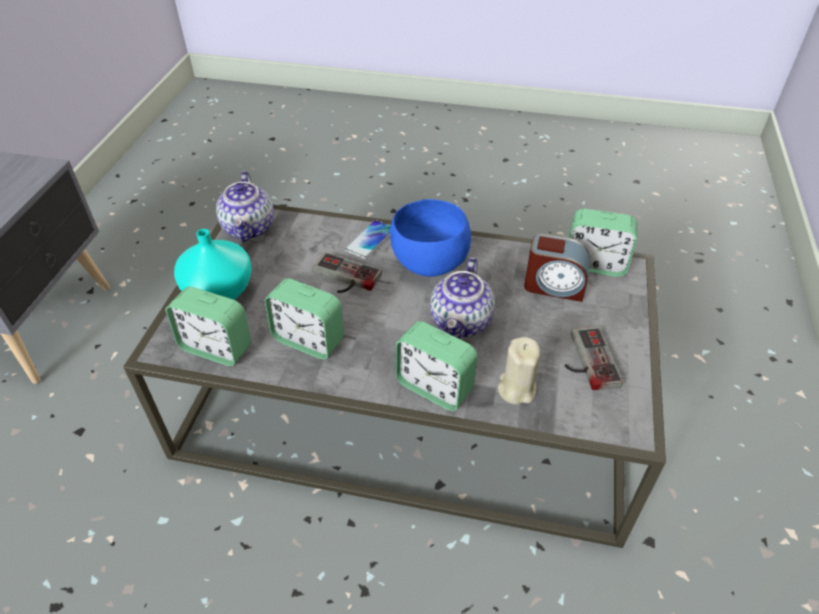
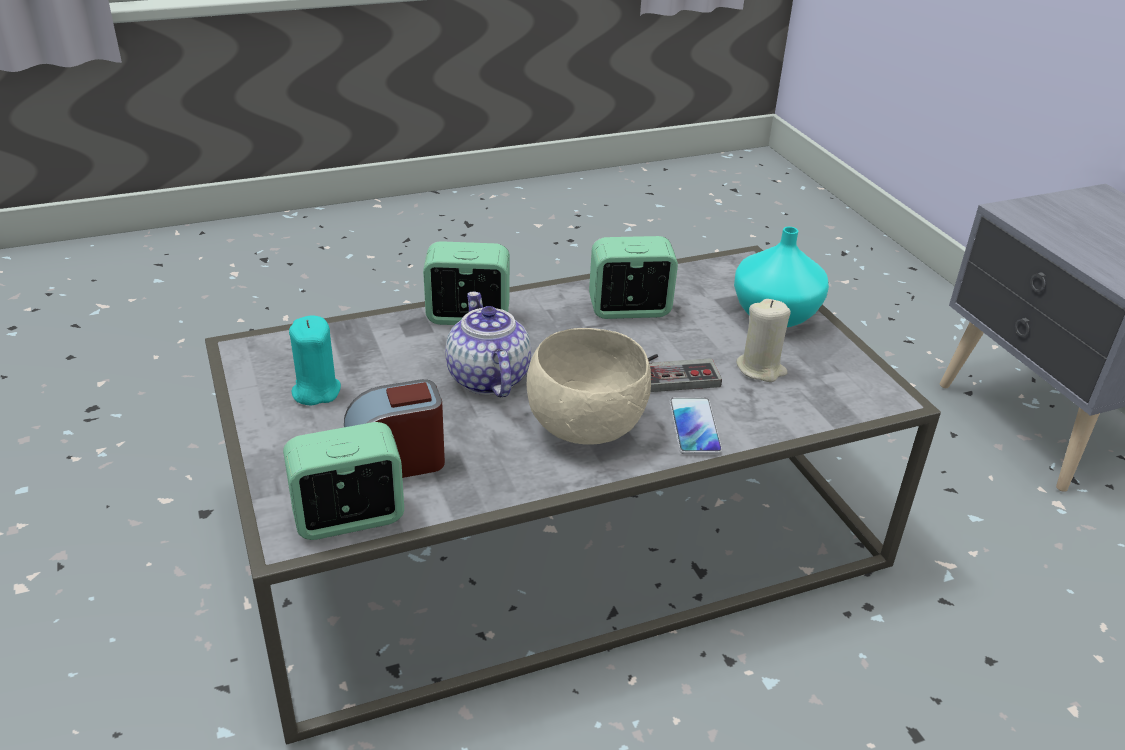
camera: 145 degrees right, 10 degrees down
alarm clock [166,287,251,366] -> none
teapot [216,171,274,242] -> none
blue bowl [390,199,471,277] -> beige bowl [527,328,651,445]
beige candle [498,337,540,404] -> beige candle moved to [736,299,791,382]
game controller [565,327,623,390] -> turquoise candle [289,315,341,406]

